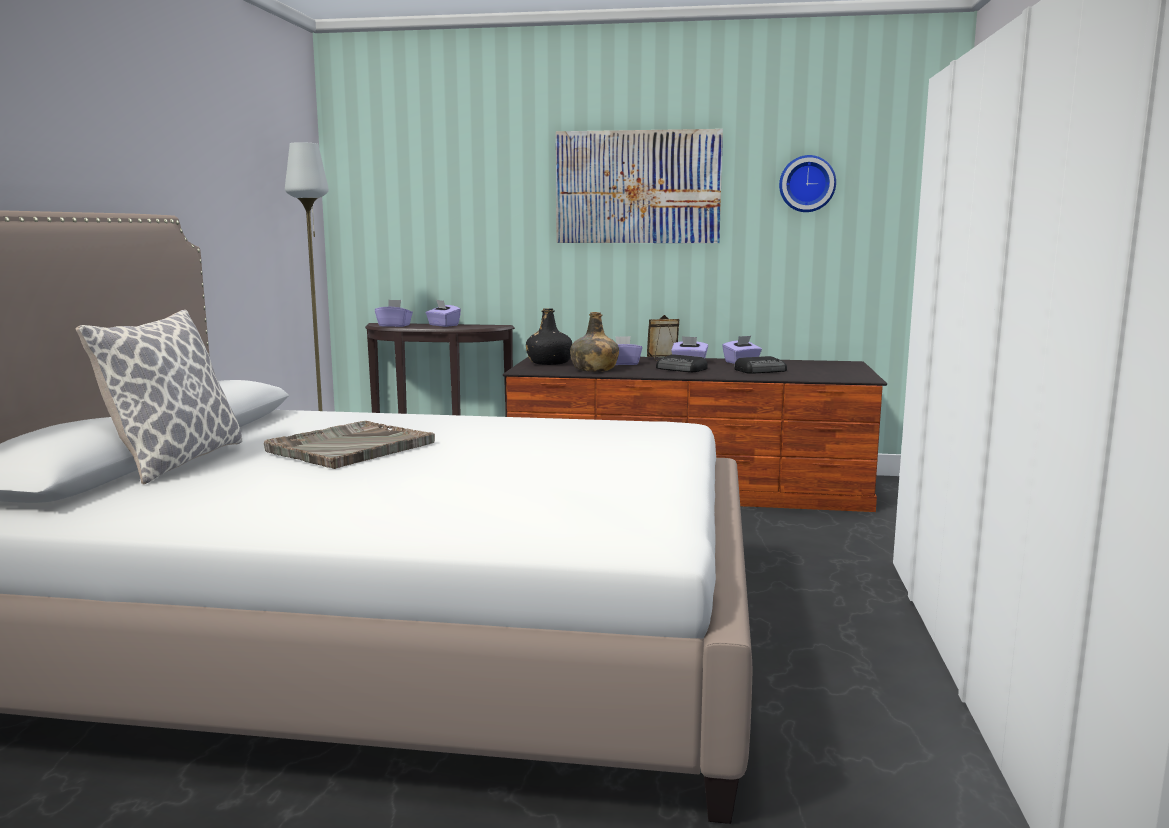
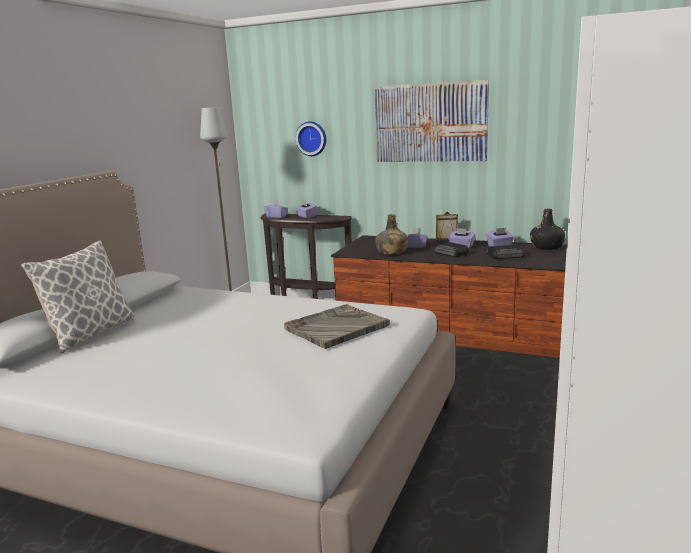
camera: 15 degrees right, 5 degrees up
grey tray [264,421,435,469] -> grey tray moved to [284,304,390,349]
black bottle [526,308,572,365] -> black bottle moved to [530,209,565,250]
wall clock [779,155,836,212] -> wall clock moved to [296,121,326,156]

